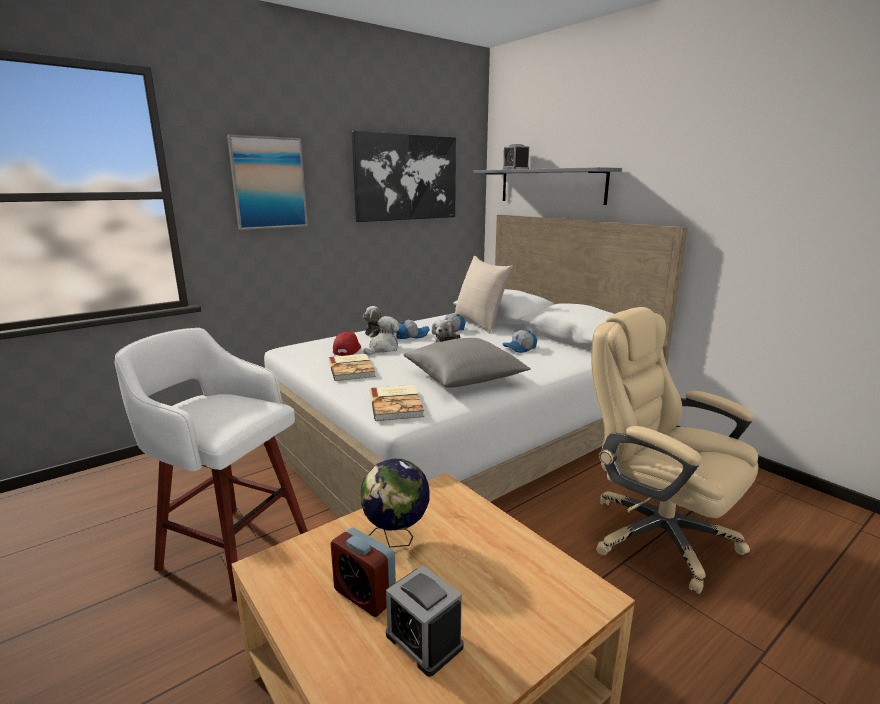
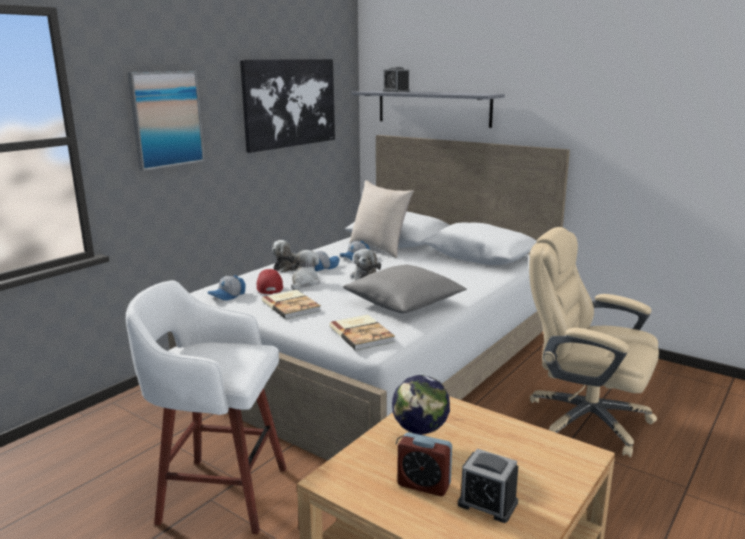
camera: 15 degrees left, 0 degrees up
cap [503,330,537,353] -> cap moved to [207,275,246,300]

